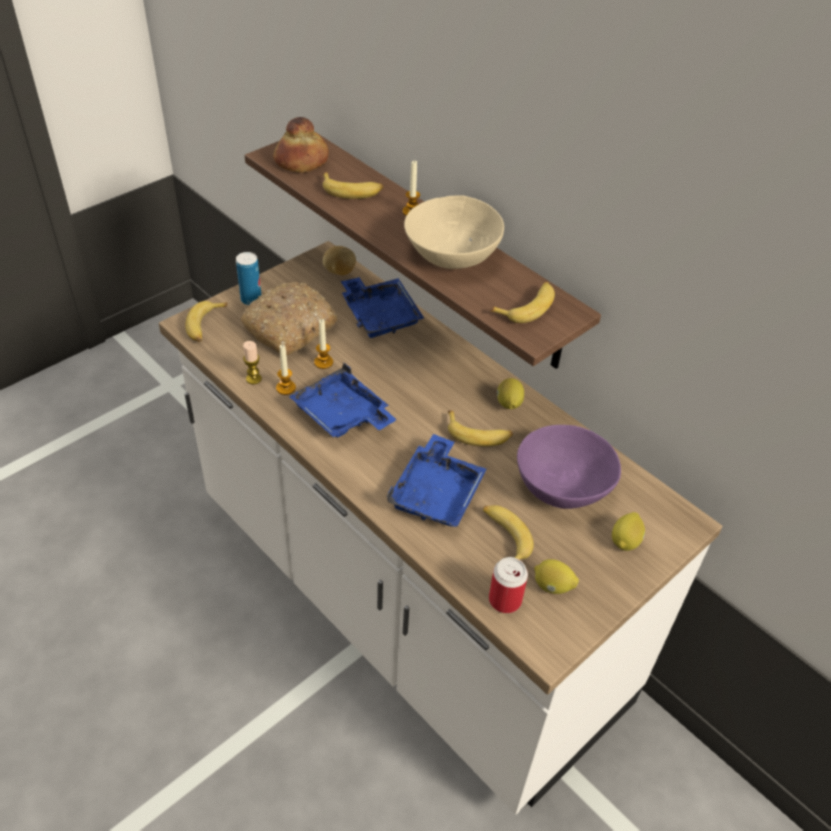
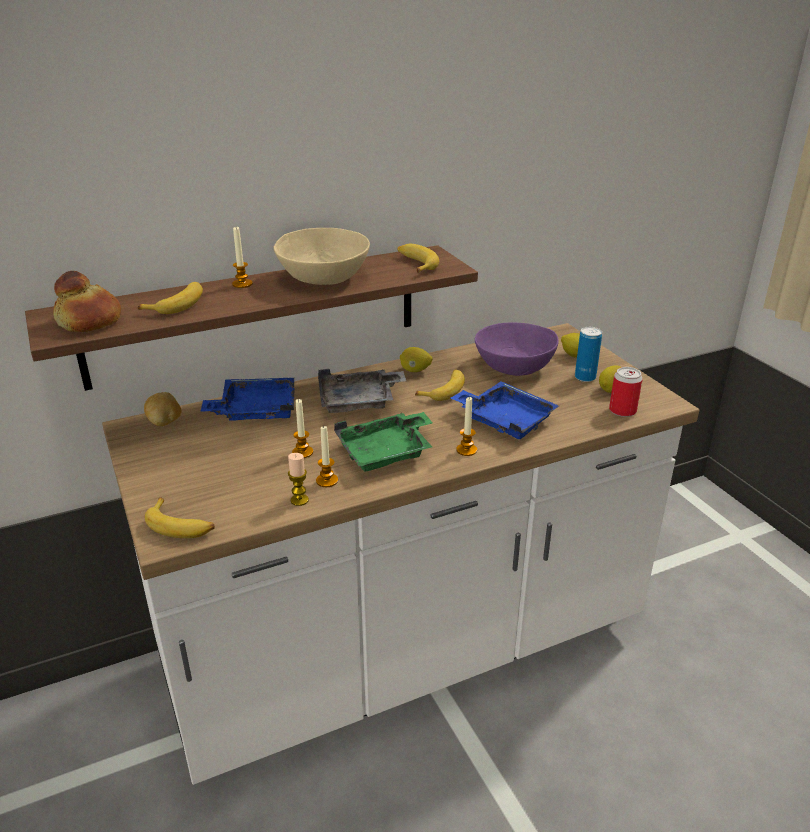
camera: 70 degrees left, 15 degrees down
can [236,252,261,305] -> can moved to [575,327,602,382]
bread [241,282,337,356] -> none
blue tray [289,363,397,437] -> green tray [334,412,433,471]
banana [483,505,534,560] -> none
none -> grey tray [318,369,406,413]
none -> candle [456,397,477,456]

